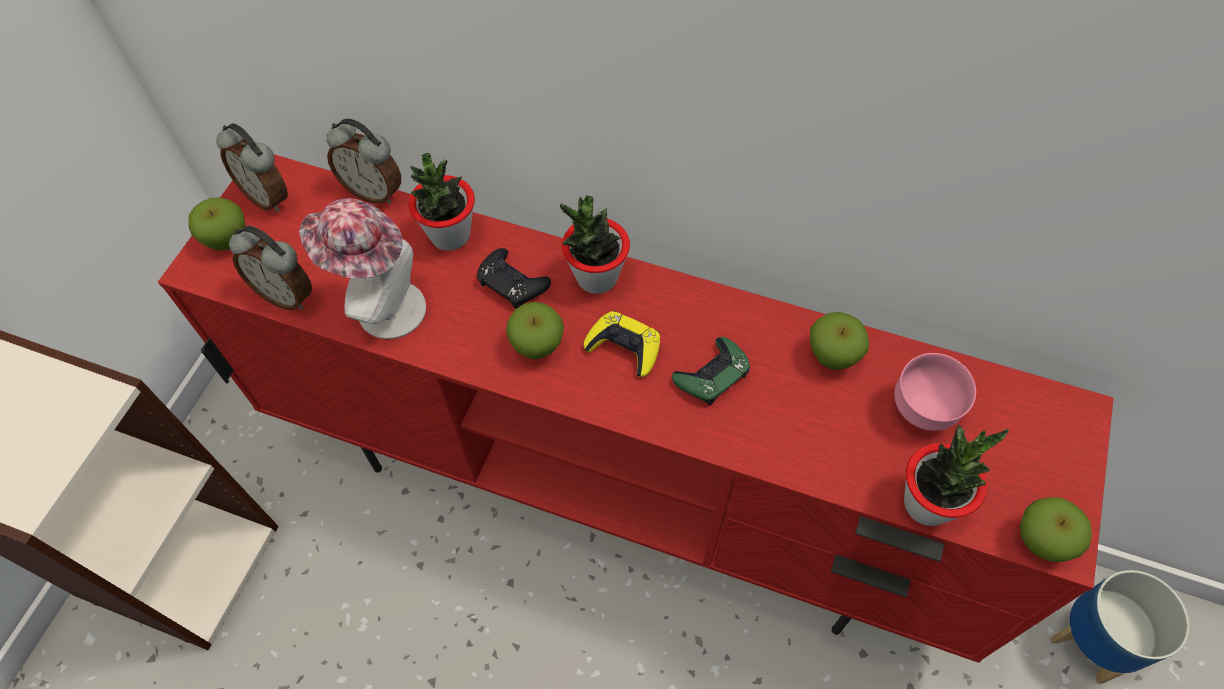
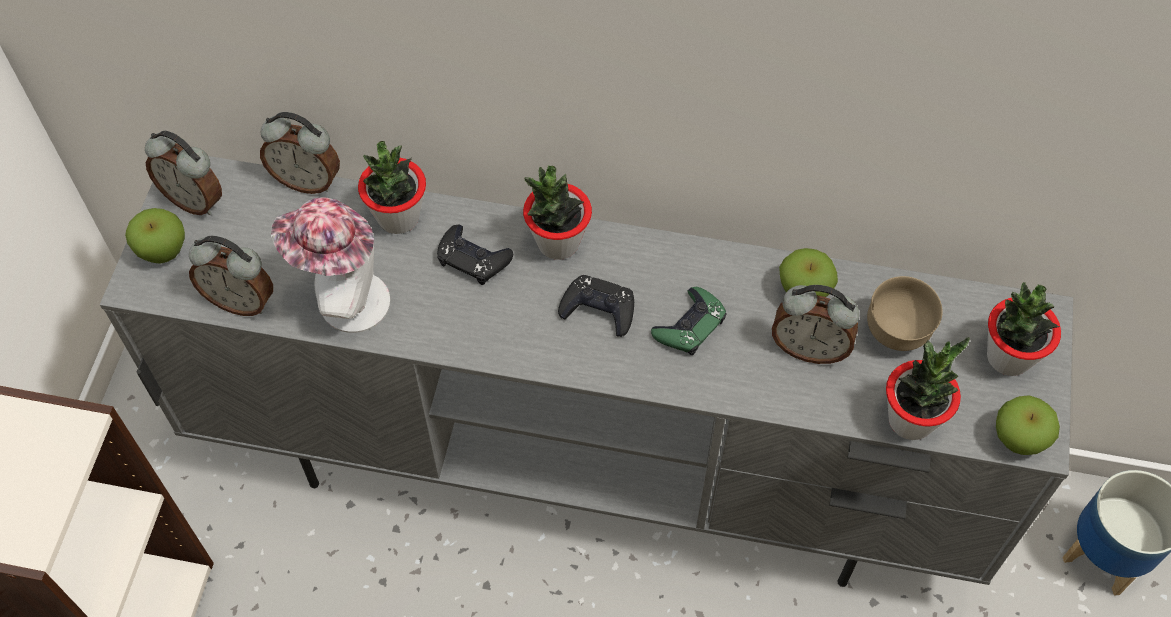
camera: 10 degrees left, 0 degrees up
red tv stand [158,154,1114,663] -> grey tv stand [100,156,1073,587]
apple [506,302,564,359] -> none
yellow game controller [583,311,660,377] -> black game controller [558,275,634,337]
pink bowl [894,353,976,431] -> brown bowl [867,276,943,351]
none -> alarm clock [772,285,859,364]
none -> potted plant [987,282,1061,376]

